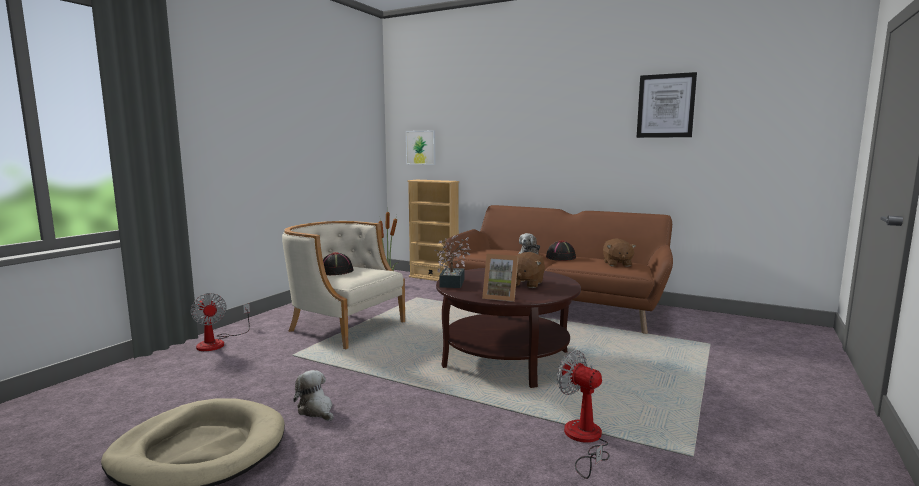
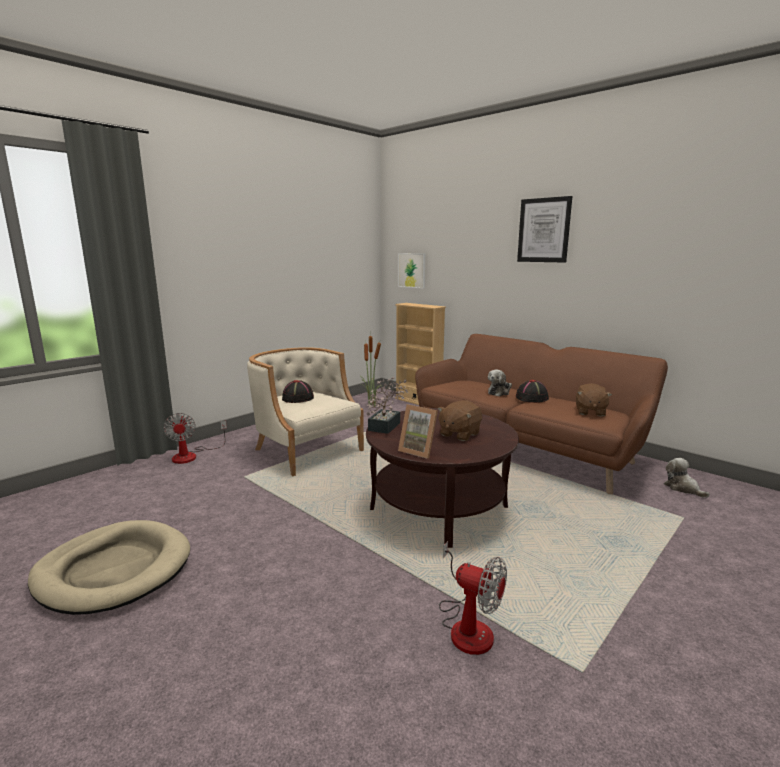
camera: 15 degrees right, 5 degrees up
plush toy [293,370,333,421] -> plush toy moved to [664,458,710,498]
fan [557,350,609,479] -> fan turned 150 degrees clockwise [439,541,507,655]
picture [637,72,697,138] -> picture moved to [517,196,572,263]

